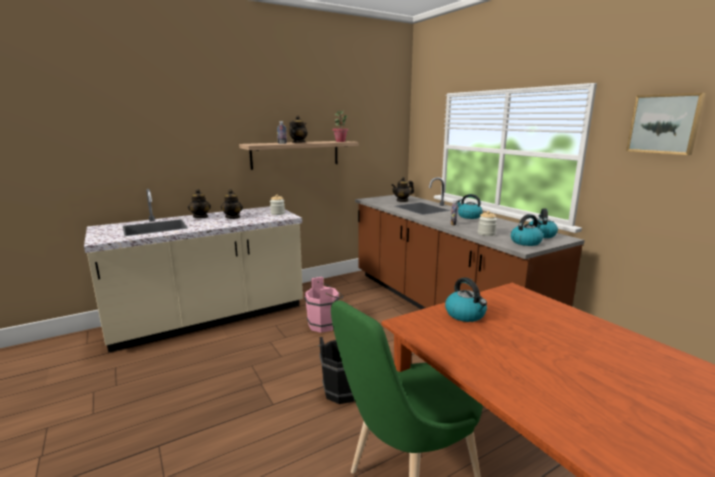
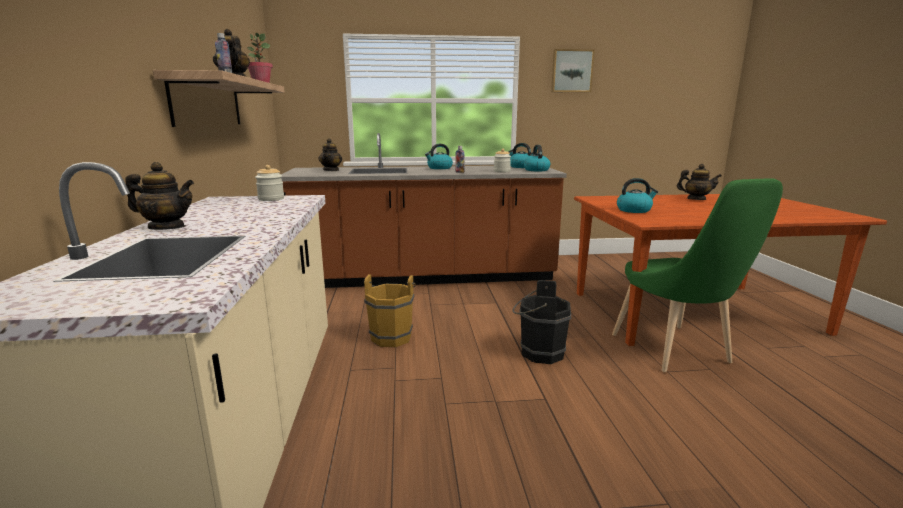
camera: 65 degrees left, 0 degrees up
teapot [221,189,243,219] -> teapot moved to [677,164,722,200]
pink bucket [304,277,343,333] -> brown bucket [364,274,416,347]

